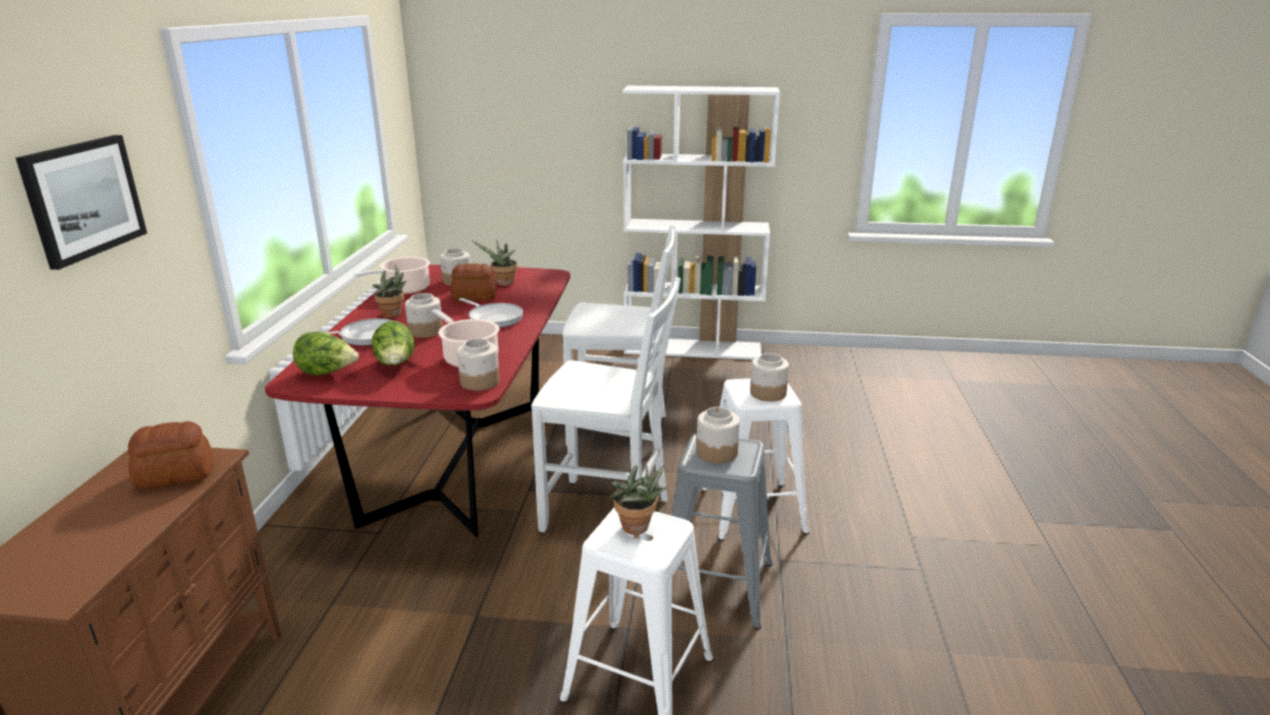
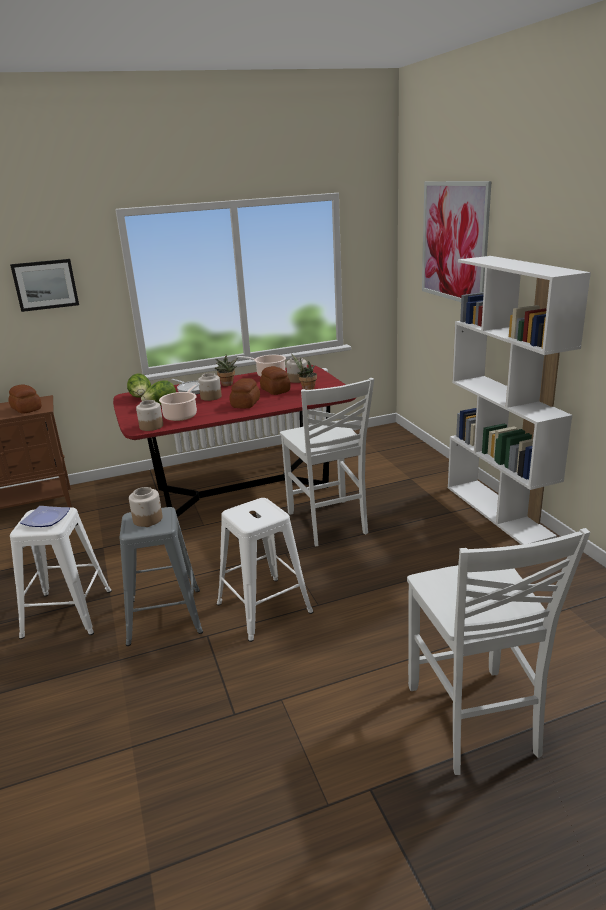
camera: 65 degrees right, 0 degrees up
frying pan [459,298,523,328] -> bread [229,378,260,409]
white chair [531,277,681,541] -> white chair moved to [407,528,590,775]
potted plant [610,464,667,535] -> plate [20,506,70,527]
jar [750,353,789,402] -> none
none -> picture [422,181,492,302]

